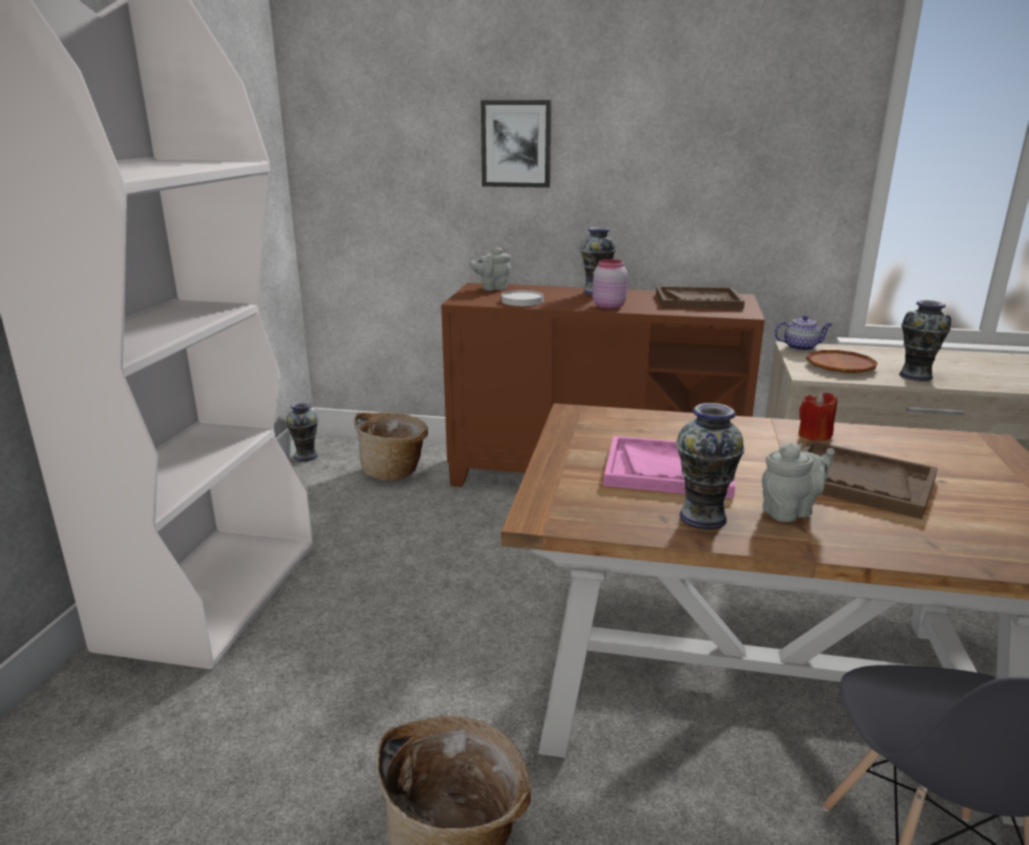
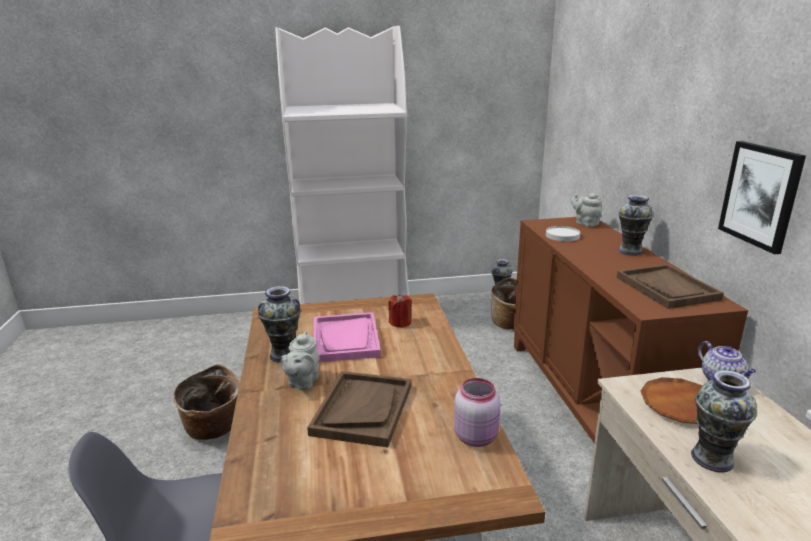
camera: 70 degrees right, 0 degrees up
picture [481,100,552,188] -> picture moved to [718,141,806,254]
pink jar [592,259,628,309] -> pink jar moved to [454,378,501,447]
grey teapot [762,443,835,522] -> grey teapot turned 60 degrees clockwise [281,331,319,391]
red candle [798,392,837,441] -> red candle moved to [388,294,412,328]

